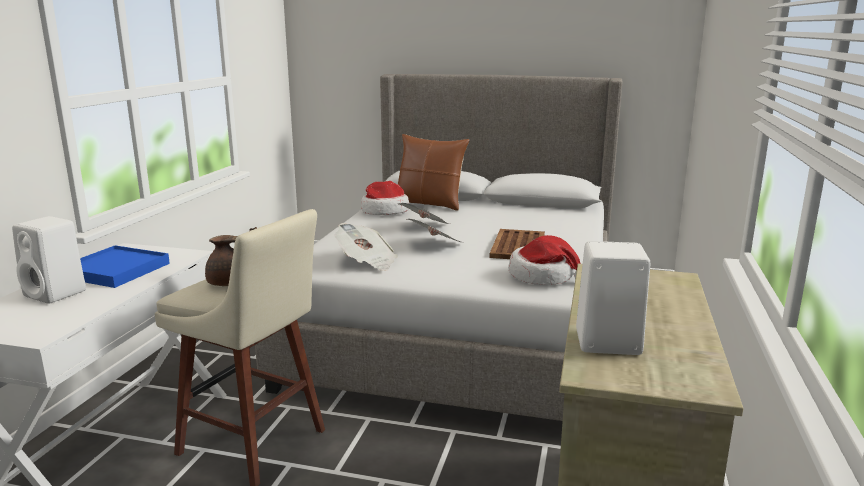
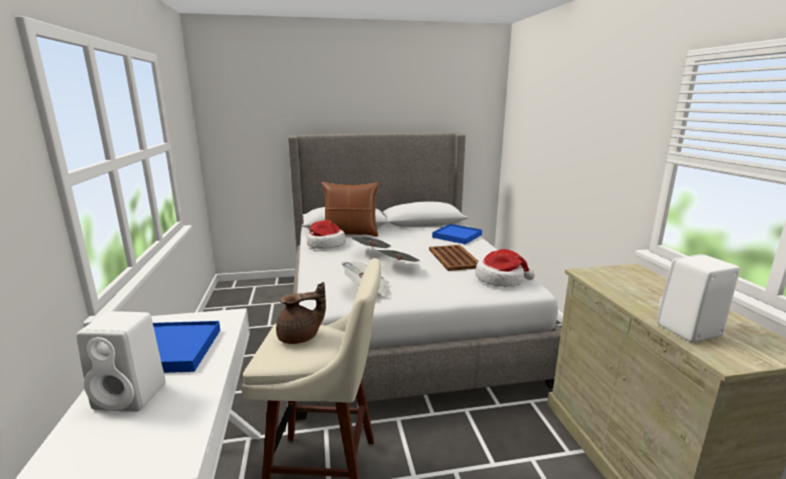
camera: 25 degrees left, 0 degrees up
none -> blue tray [432,224,482,244]

